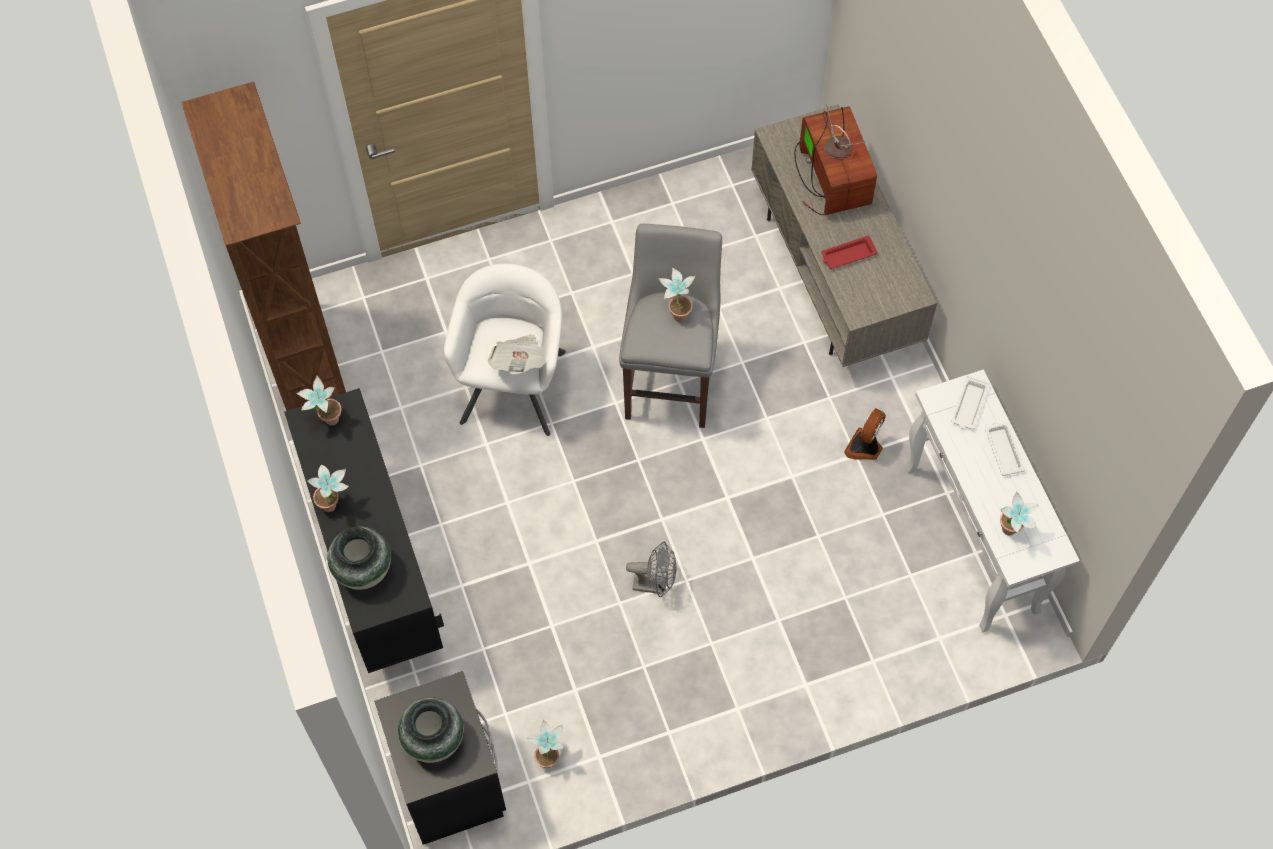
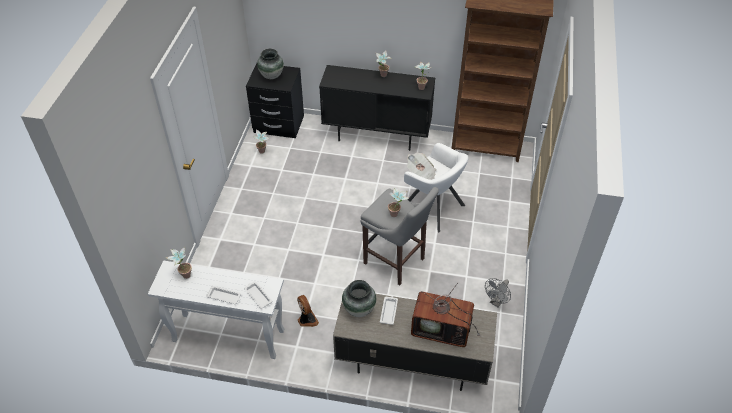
camera: 120 degrees right, 15 degrees down
vase [327,527,391,590] -> vase moved to [342,280,376,317]
grey fan [626,542,676,597] -> grey fan moved to [485,278,511,307]
red tray [822,236,878,269] -> white tray [380,296,398,325]

